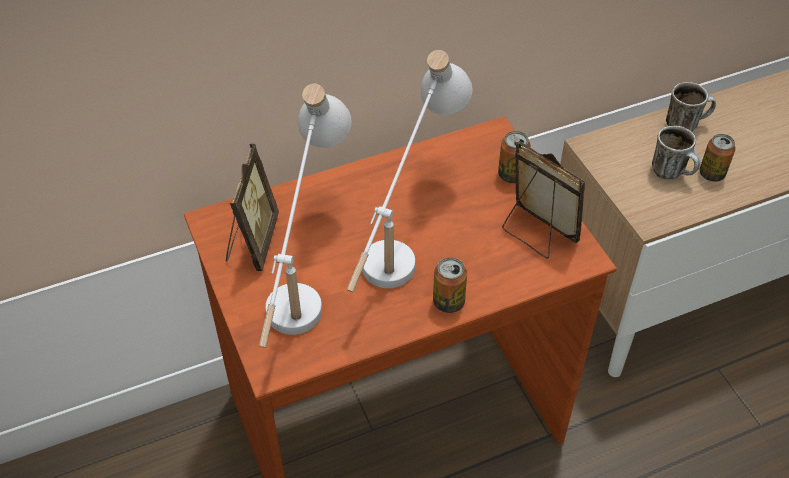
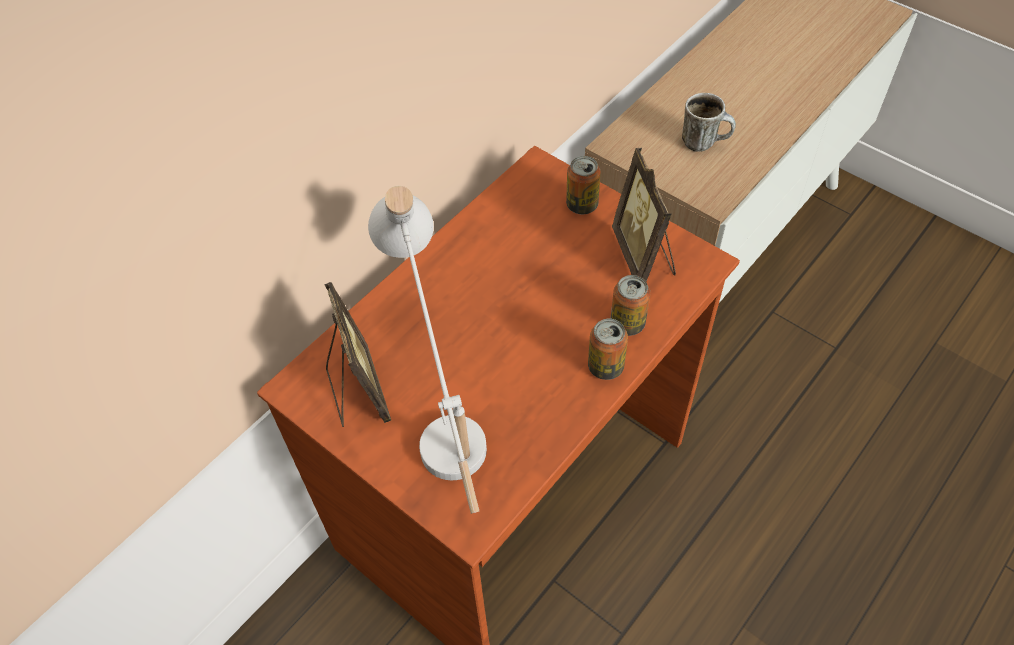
camera: 25 degrees left, 5 degrees up
white table lamp [347,50,473,292] -> none
picture frame [502,141,585,259] -> picture frame turned 120 degrees counterclockwise [612,148,676,281]
mug [666,82,716,132] -> none
can [699,134,736,182] -> can moved to [610,275,650,336]

